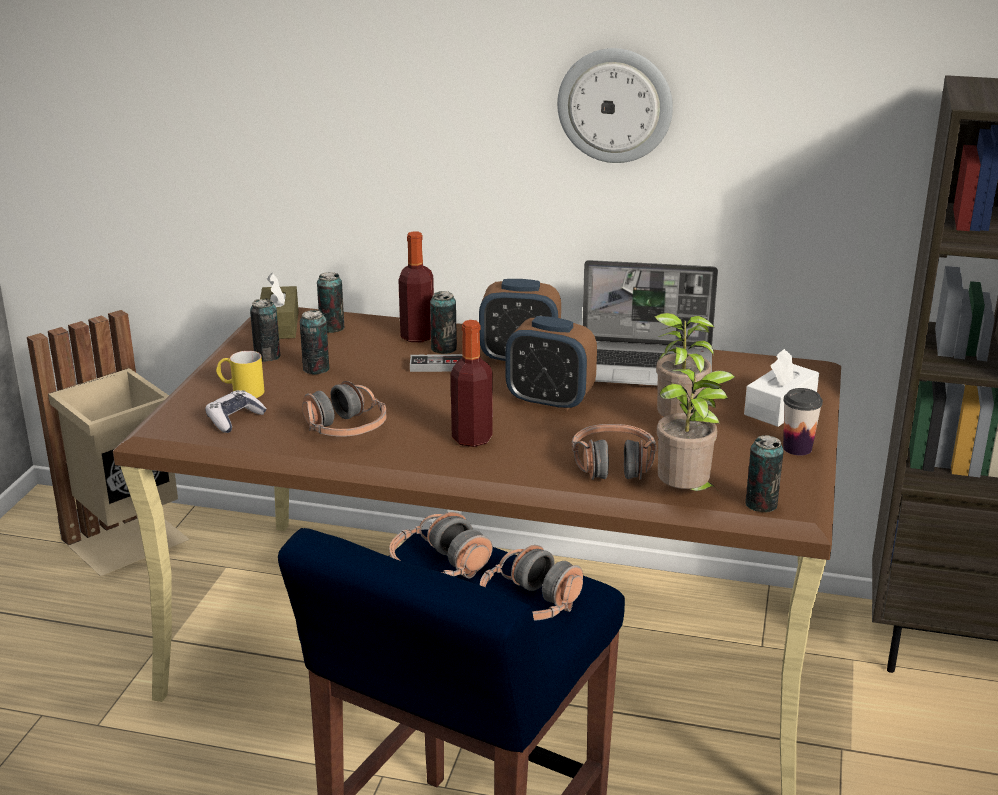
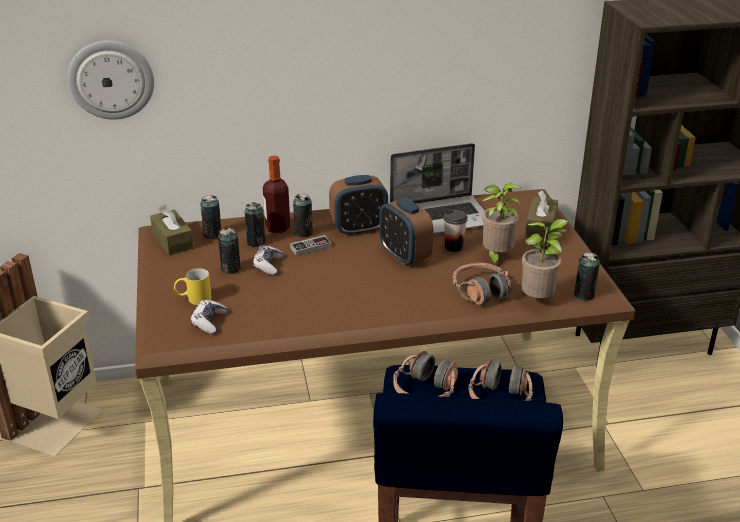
camera: 25 degrees left, 5 degrees up
can [250,299,281,362] -> can moved to [245,202,266,247]
headphones [302,381,386,437] -> none
bottle [451,320,493,447] -> none
alarm clock [505,316,597,412] -> alarm clock turned 60 degrees clockwise [379,198,433,266]
wall clock [557,48,673,163] -> wall clock moved to [67,41,154,120]
white tissue box [744,349,819,427] -> brown tissue box [525,190,558,240]
cup [783,388,823,456] -> cup moved to [443,210,468,252]
none -> game controller [253,245,284,275]

